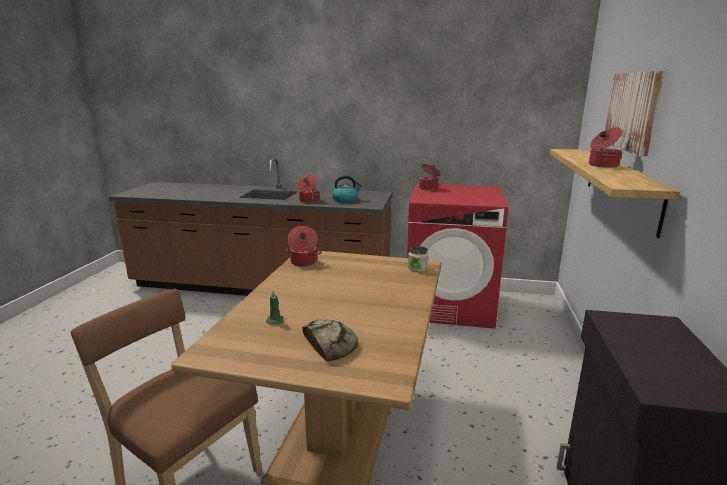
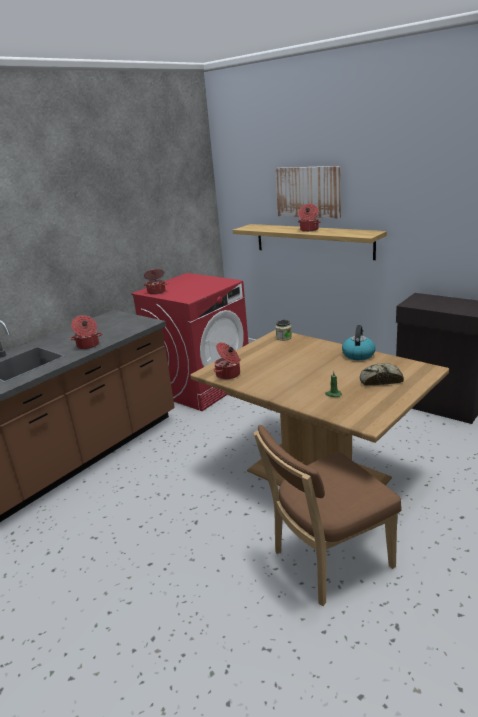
camera: 60 degrees left, 5 degrees up
kettle [332,175,362,203] -> kettle moved to [342,325,376,360]

